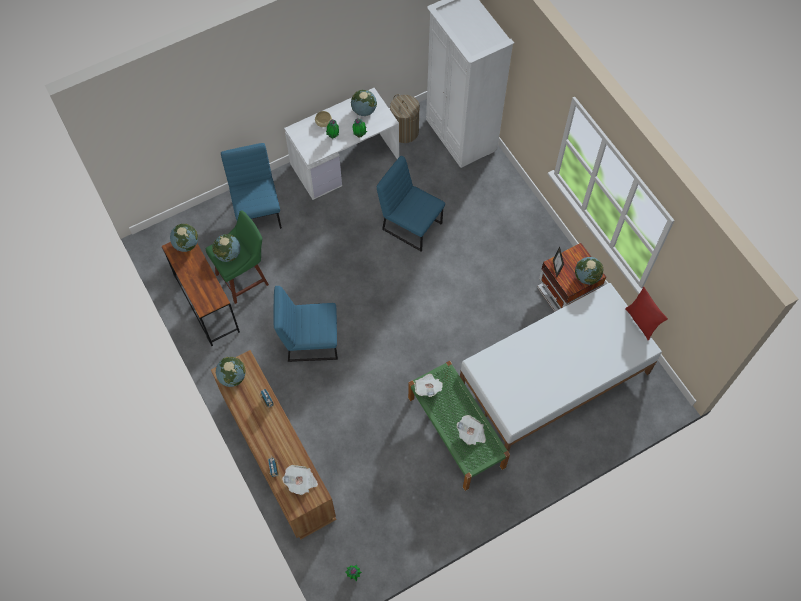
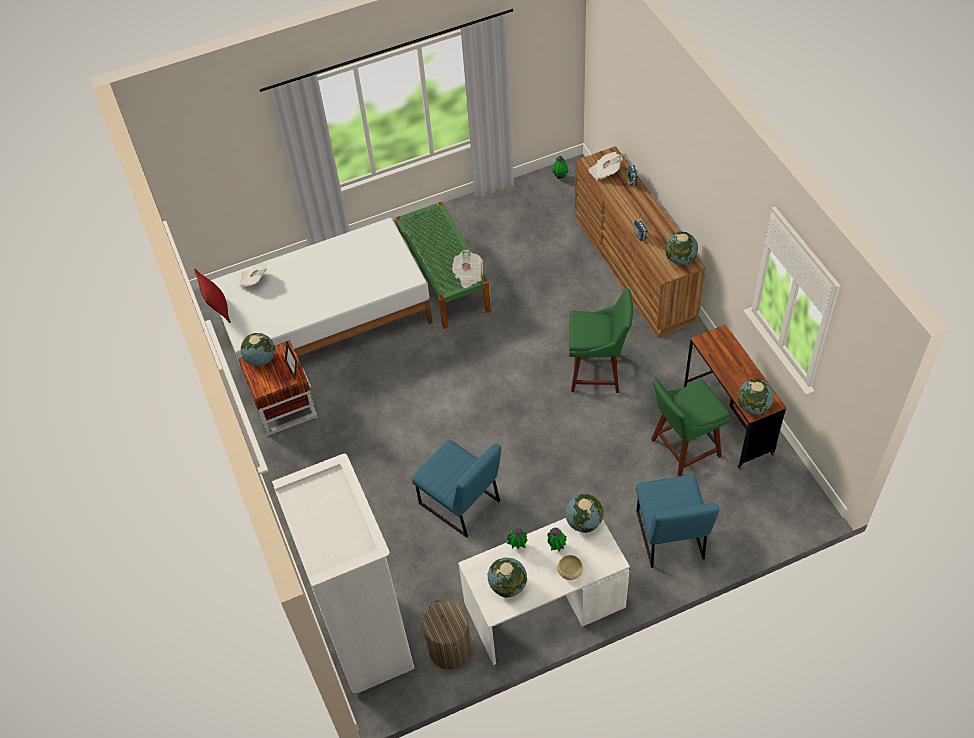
camera: 170 degrees left, 10 degrees down
globe [212,234,241,262] -> globe moved to [566,494,604,533]
blue chair [274,286,338,362] -> green stool [569,288,633,393]
newspaper [457,415,486,445] -> newspaper moved to [239,263,267,286]

